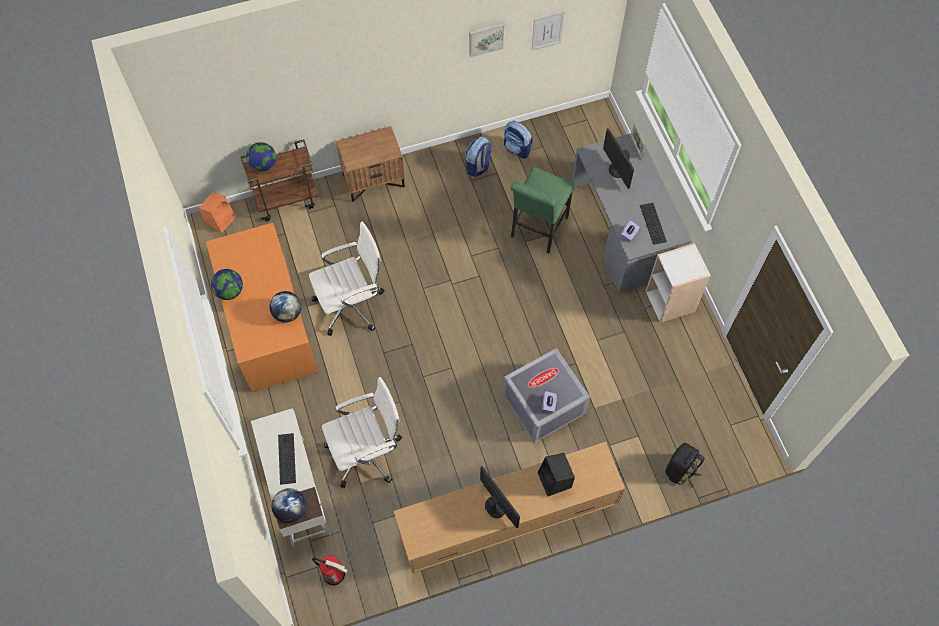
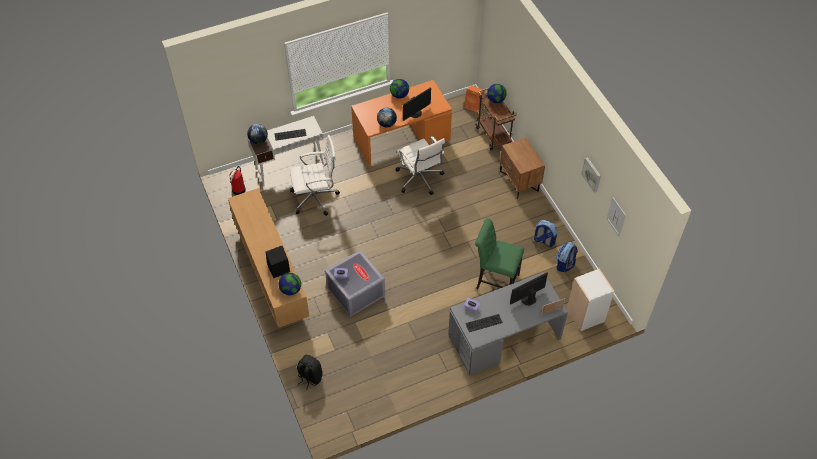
camera: 85 degrees right, 10 degrees down
white office chair [322,377,402,488] -> white office chair turned 75 degrees counterclockwise [290,134,340,216]
monitor [480,466,520,528] -> monitor moved to [403,87,431,121]
bookcase [646,243,711,323] -> bookcase moved to [567,269,614,331]
none -> globe [279,273,301,295]

